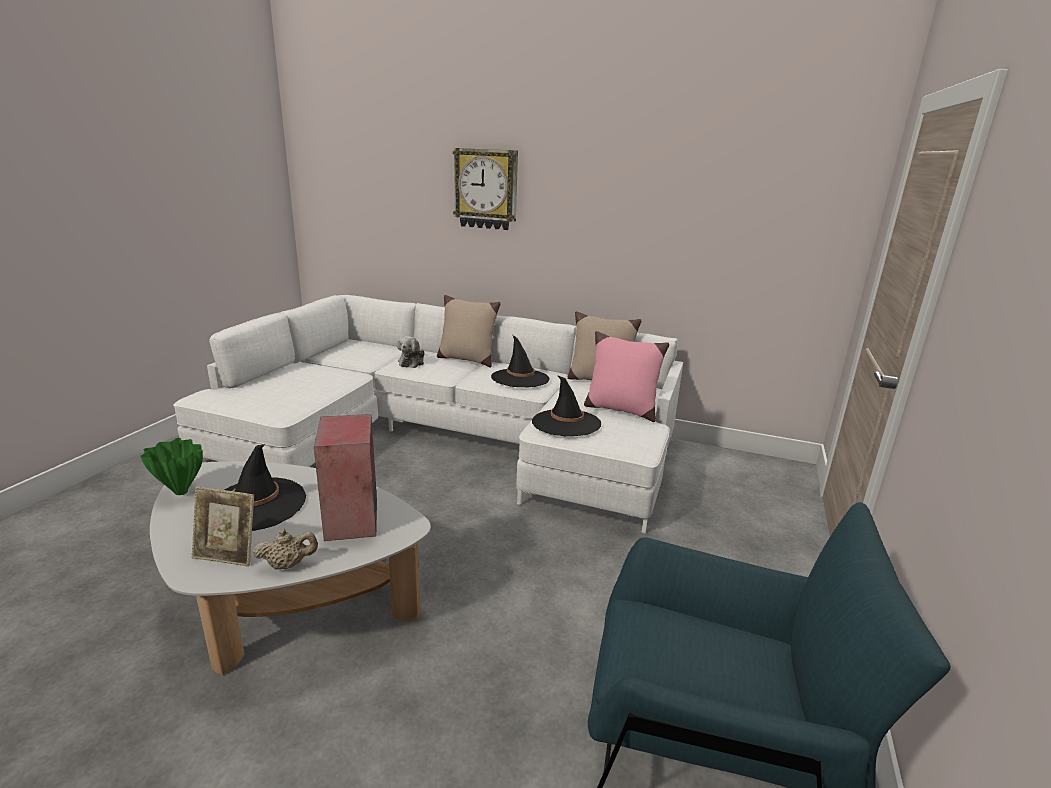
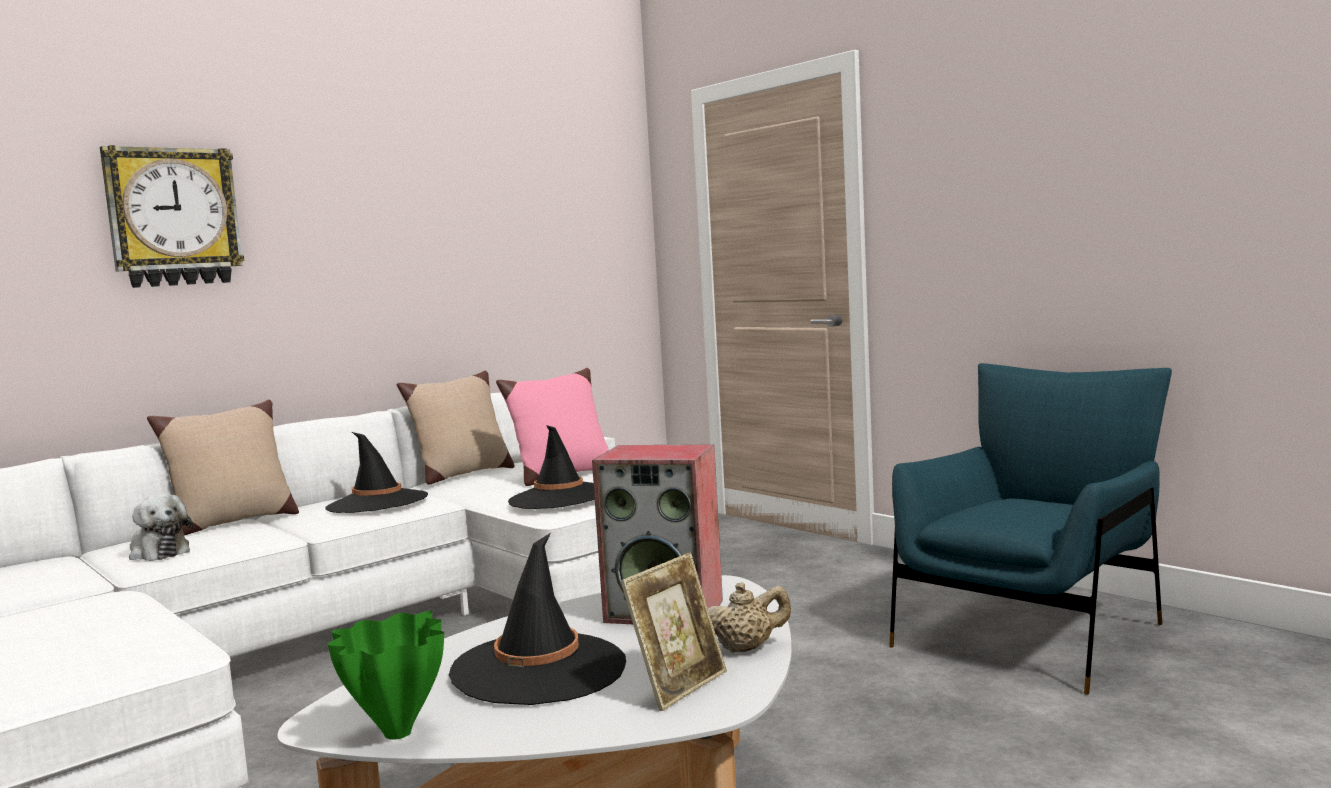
camera: 60 degrees left, 15 degrees down
beige teapot [253,529,318,570] -> beige teapot turned 60 degrees clockwise [708,582,791,653]

